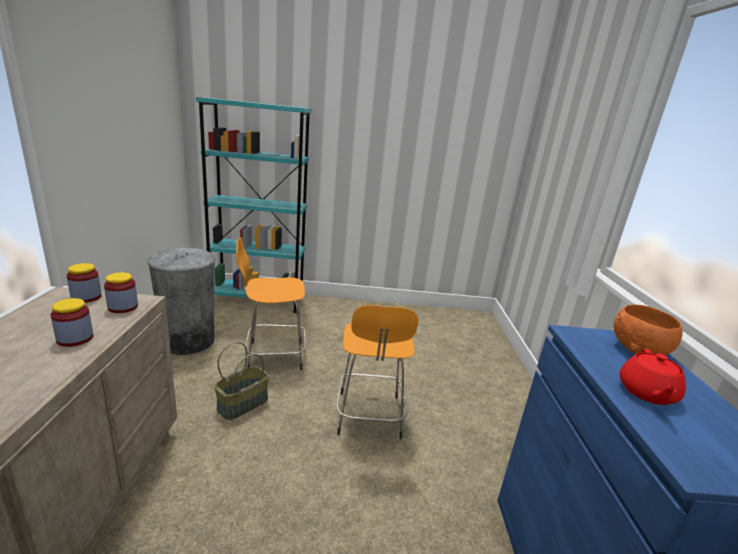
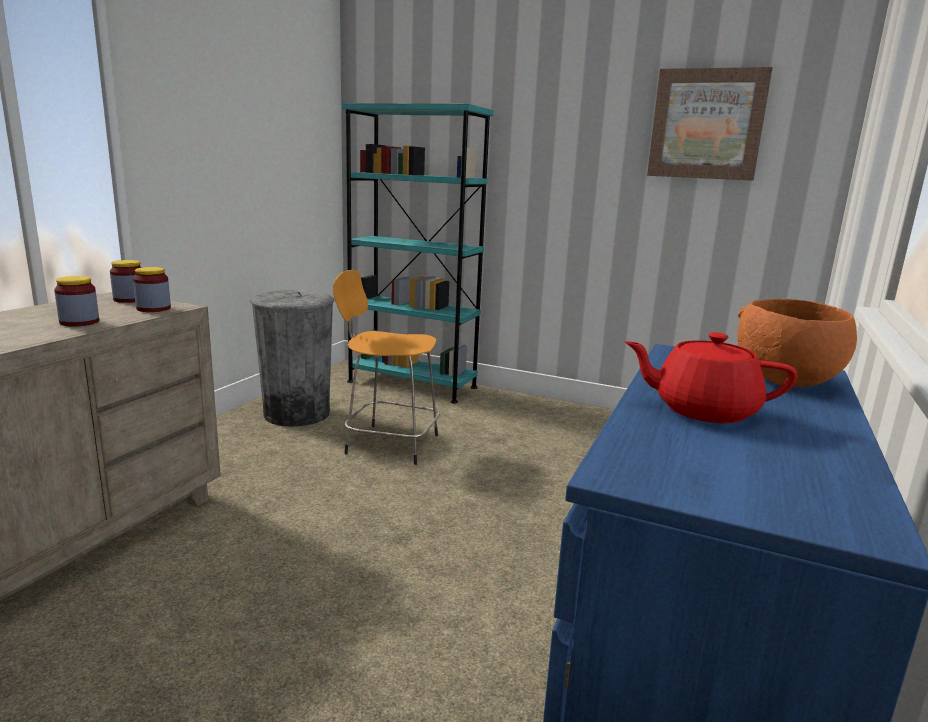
camera: 25 degrees right, 5 degrees down
basket [214,342,269,420] -> none
orange stool [336,305,419,439] -> none
red teapot [619,349,686,405] -> red teapot turned 60 degrees clockwise [625,332,797,423]
none -> picture [647,67,773,181]

